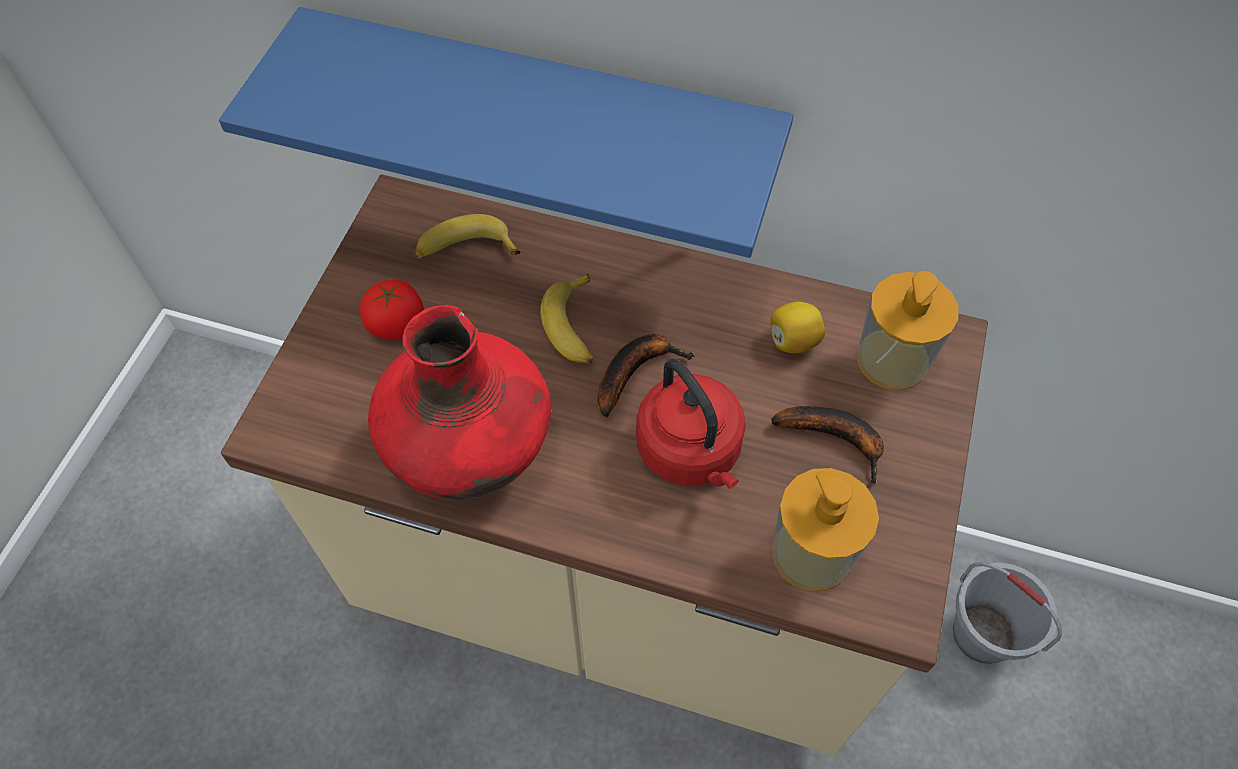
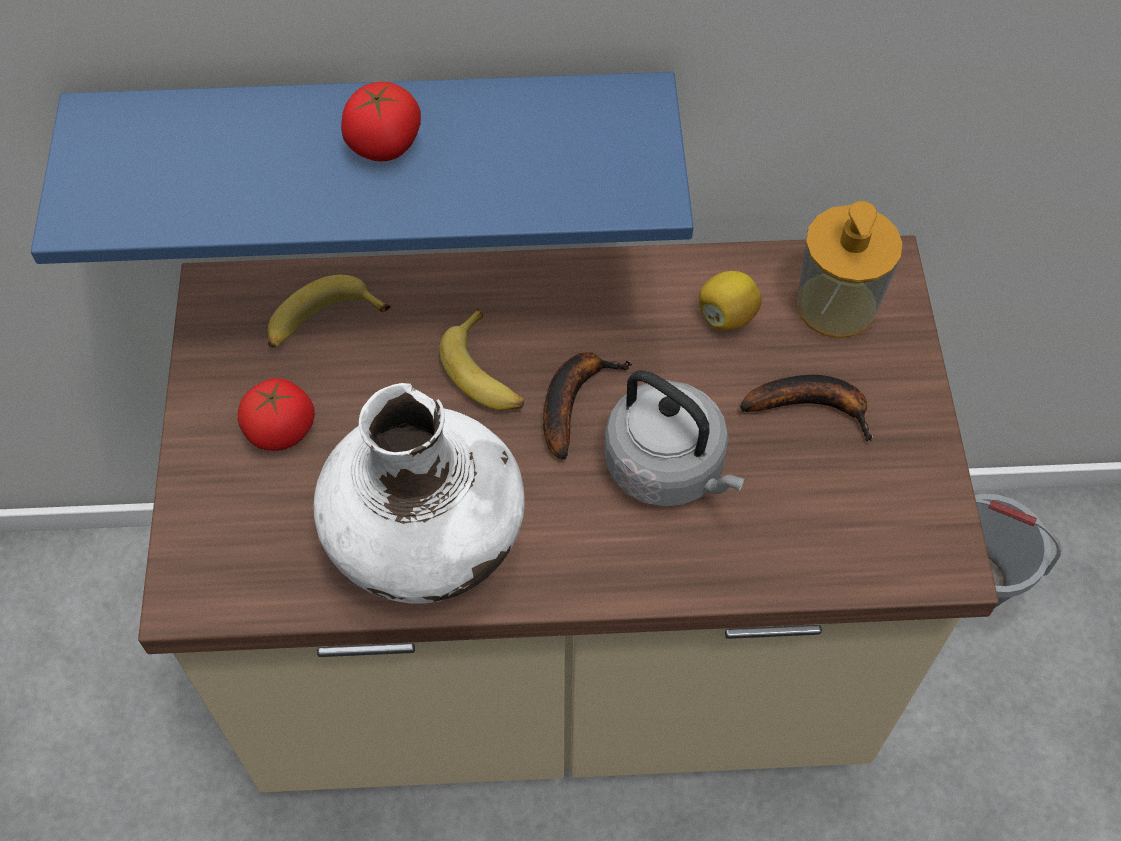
camera: 20 degrees left, 0 degrees up
red vase [368,305,551,499] -> white vase [313,383,525,604]
red kettle [636,359,746,489] -> grey kettle [604,370,745,507]
soap dispenser [772,468,879,592] -> none
none -> tomato [341,82,421,161]

